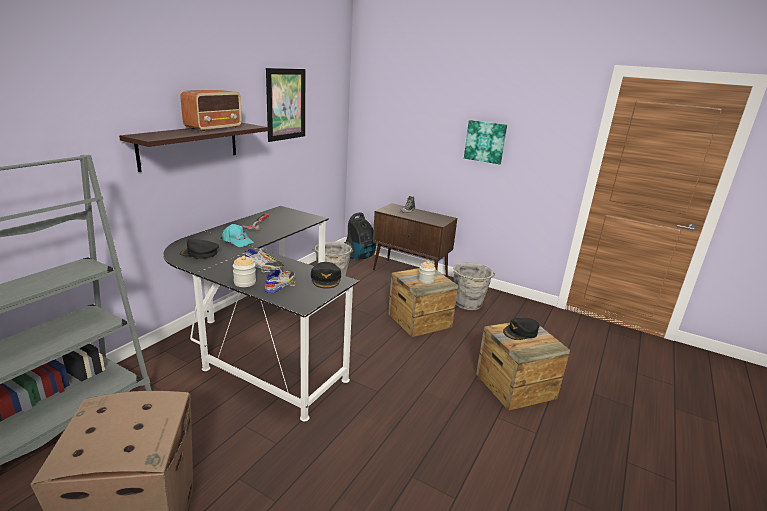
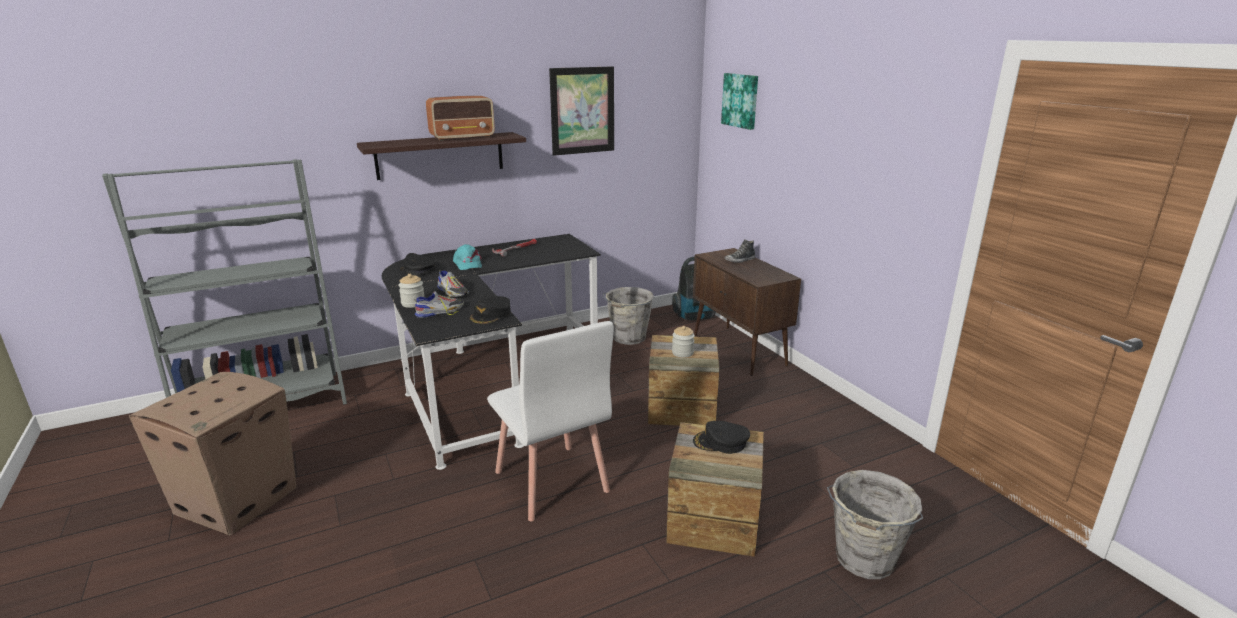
camera: 35 degrees right, 0 degrees up
grey bucket [453,262,495,310] -> grey bucket moved to [827,470,923,579]
picture [464,120,507,164] -> picture moved to [721,73,758,130]
none -> white chair [487,321,614,522]

